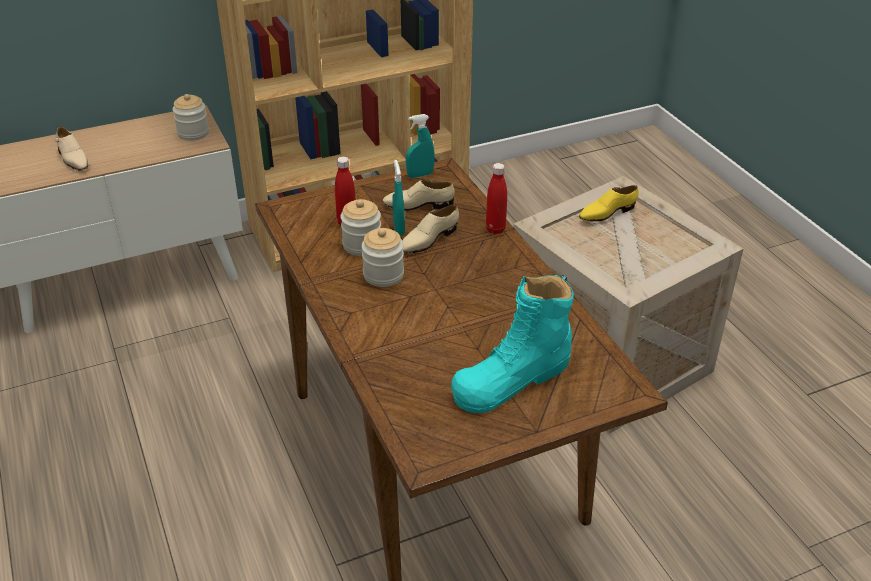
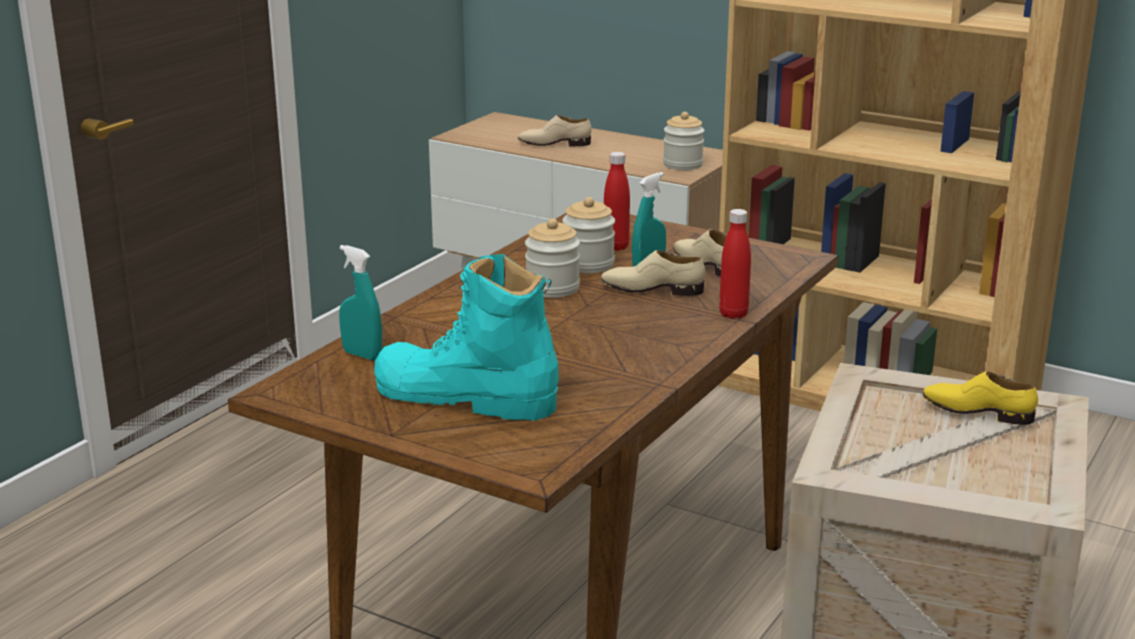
camera: 55 degrees right, 15 degrees down
beige shoe [55,127,88,171] -> beige shoe turned 75 degrees clockwise [518,115,592,146]
turquoise spray bottle [406,114,435,178] -> turquoise spray bottle moved to [339,245,382,360]

